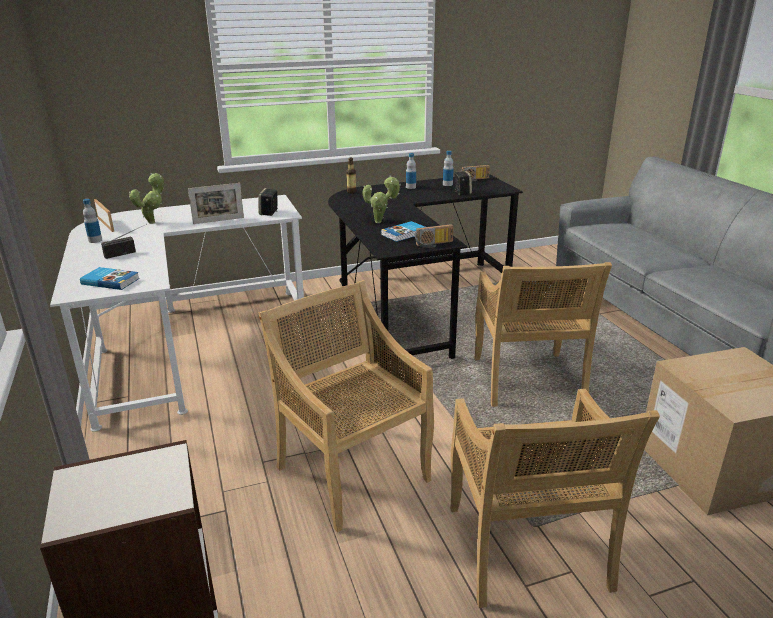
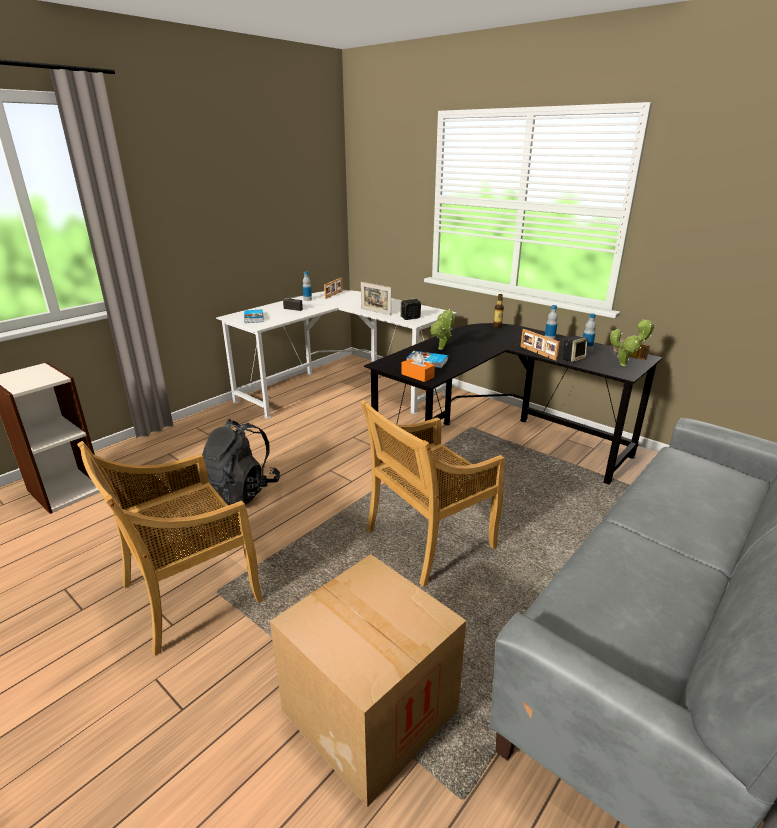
camera: 60 degrees right, 0 degrees up
potted plant [129,173,164,224] -> potted plant moved to [610,319,654,366]
beige chair [259,280,434,533] -> black backpack [202,419,280,505]
radio [415,224,454,248] -> orange tissue box [401,352,435,382]
none -> picture frame [521,329,560,361]

